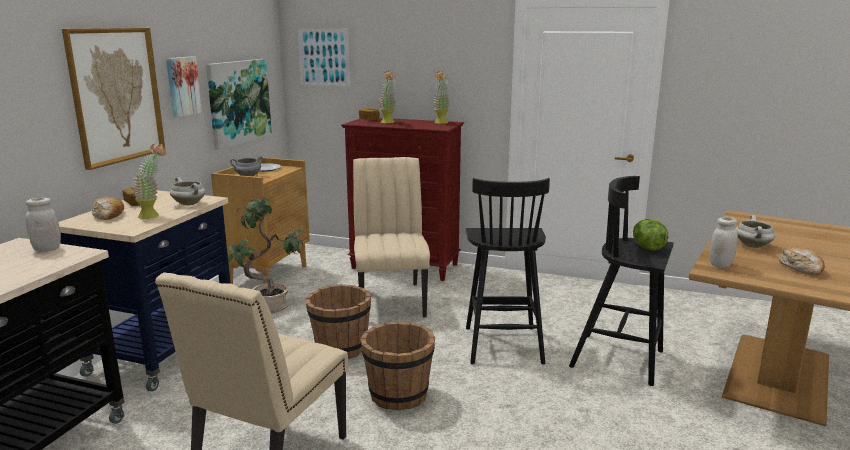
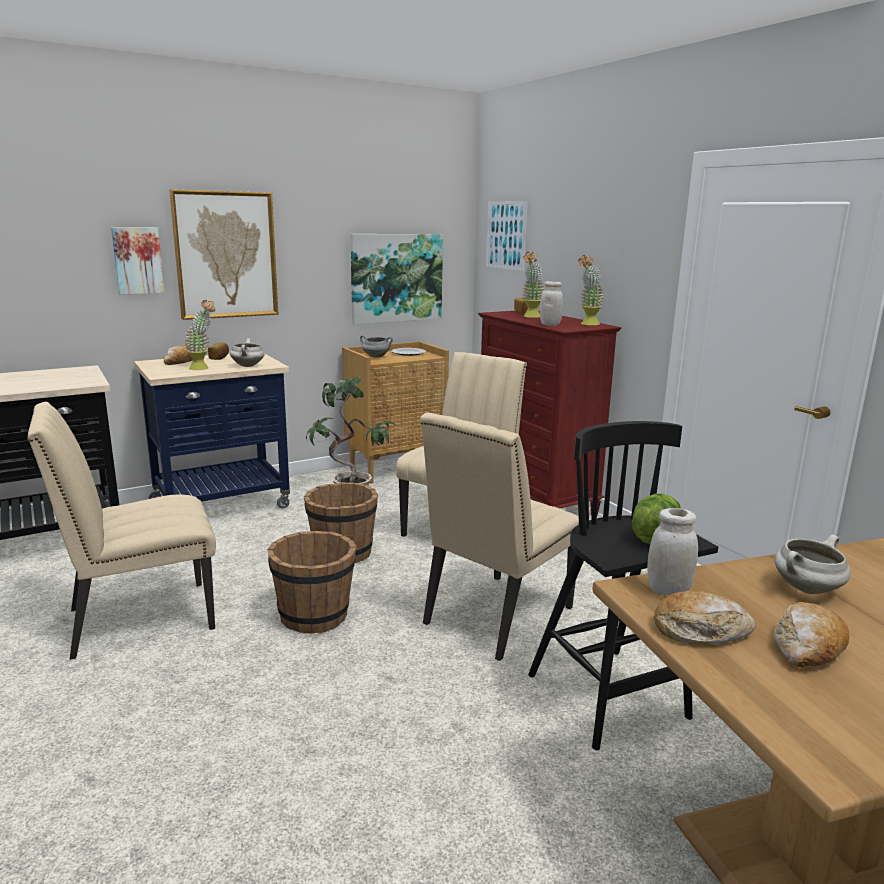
camera: 40 degrees right, 0 degrees up
white jar [25,198,61,252] -> white jar moved to [540,281,563,326]
picture [166,56,202,117] -> picture moved to [111,227,165,295]
black stool [466,178,550,365] -> beige chair [420,412,579,661]
none -> bread [654,591,756,643]

